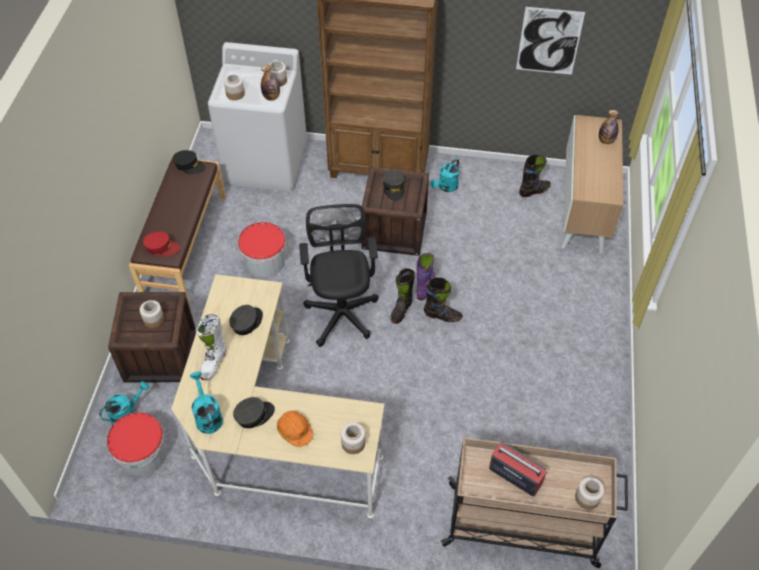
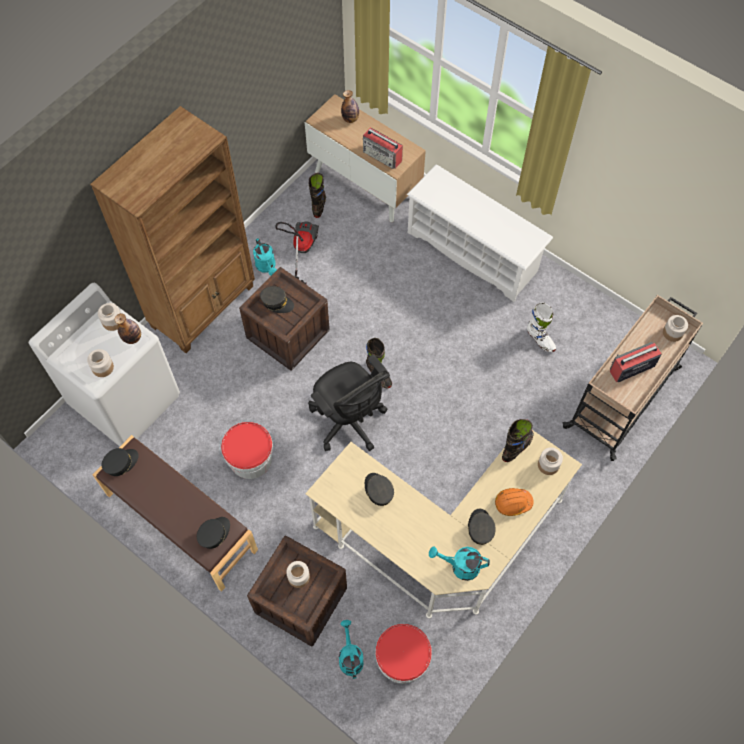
camera: 60 degrees left, 10 degrees up
red cap [143,231,180,257] -> black cap [197,517,230,549]
white boot [196,314,226,380] -> white boot moved to [527,303,556,352]
black office chair [299,204,378,347] -> black office chair turned 150 degrees counterclockwise [308,354,390,451]
purple boot [417,253,435,300] -> none
black boot [424,277,463,322] -> black boot moved to [502,419,534,462]
picture [516,7,585,75] -> none
none -> vacuum cleaner [276,221,319,284]
none -> radio [363,128,403,169]
none -> white shoe rack [407,164,553,302]

